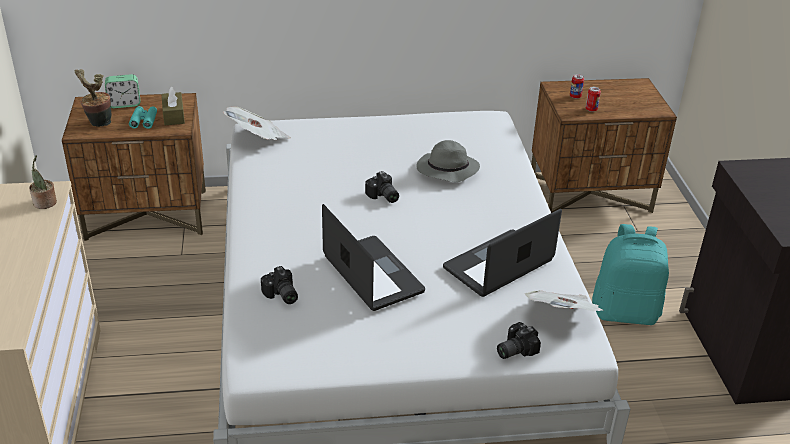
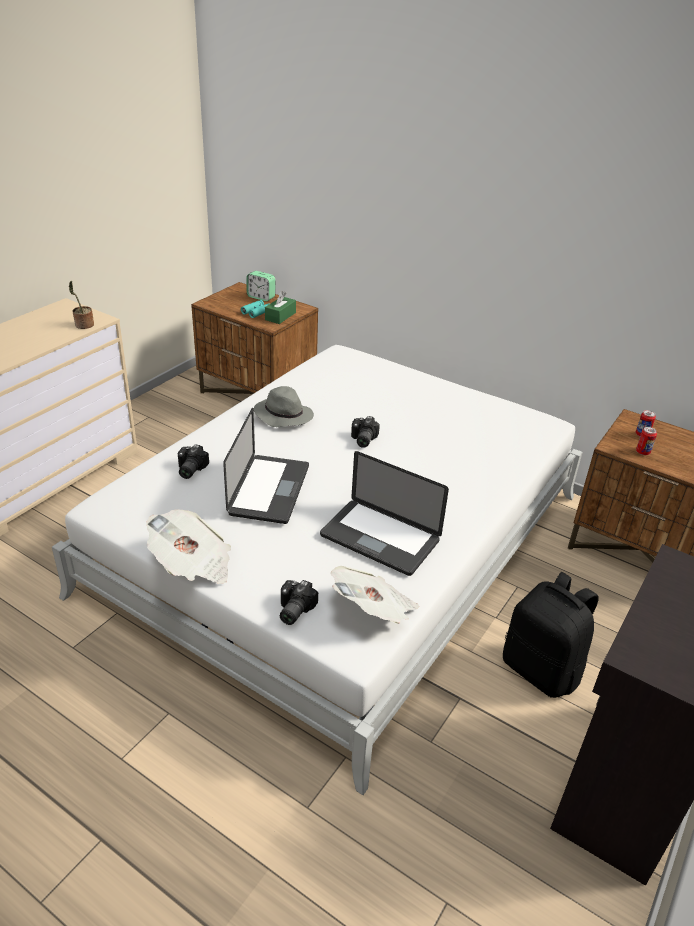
camera: 40 degrees right, 0 degrees up
potted plant [75,69,111,127] -> none
brown tissue box [162,87,185,125] -> green tissue box [265,291,296,324]
newspaper [223,107,291,140] -> newspaper moved to [146,510,231,584]
grey hat [417,140,480,183] -> grey hat moved to [254,386,314,427]
laptop [443,209,562,297] -> laptop turned 150 degrees counterclockwise [320,451,449,576]
camera [497,322,541,359] -> camera turned 75 degrees counterclockwise [280,580,318,625]
turquoise backpack [592,224,669,325] -> black backpack [503,572,599,698]

